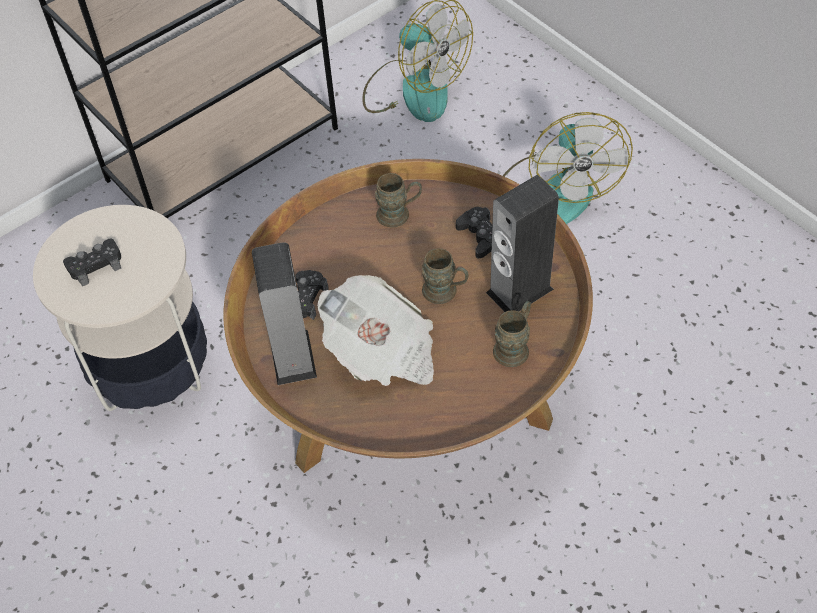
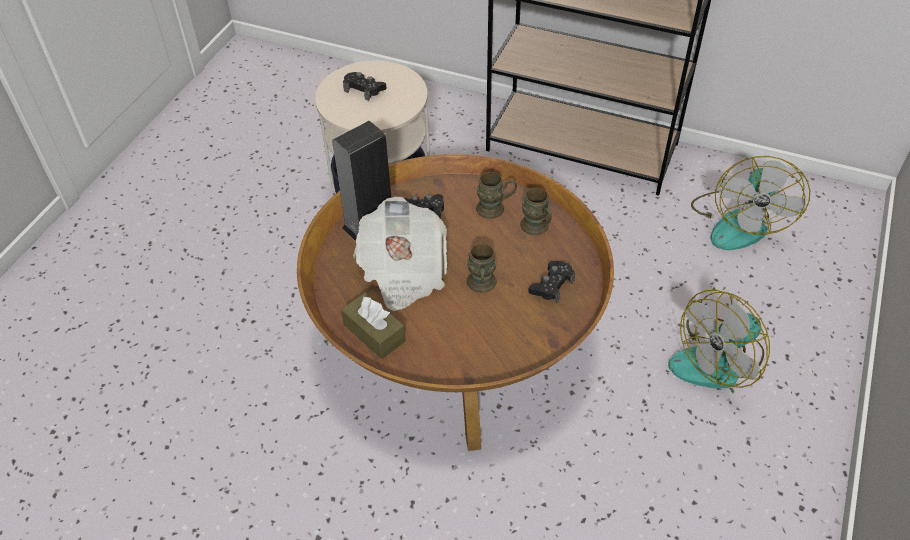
camera: 60 degrees right, 5 degrees down
speaker [486,175,559,312] -> none
brown mug [493,301,531,367] -> brown mug moved to [476,172,517,219]
none -> brown tissue box [341,292,406,359]

